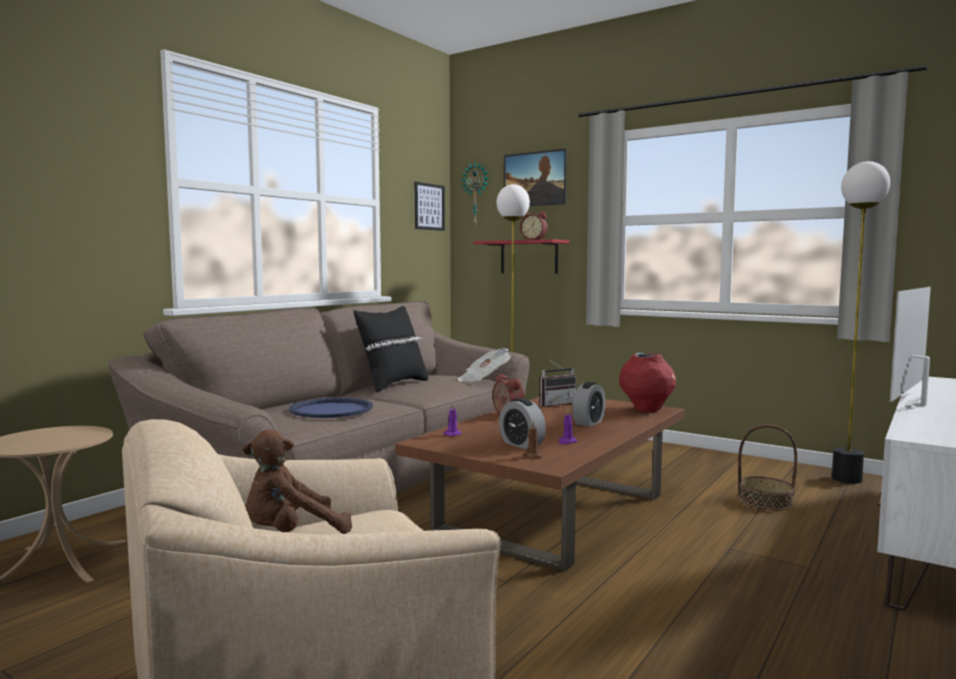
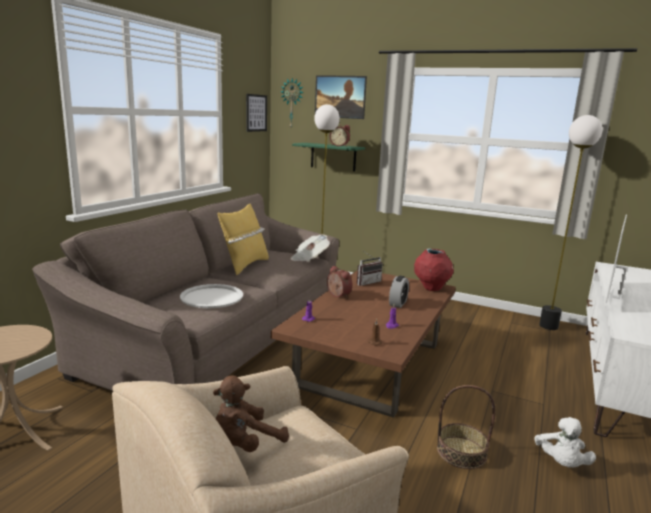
camera: 10 degrees left, 10 degrees up
blue tray [289,398,373,418] -> white tray [180,284,243,308]
black pillow [354,306,428,393] -> yellow pillow [218,204,269,275]
red shelf [473,239,569,274] -> green shelf [292,143,365,171]
alarm clock [499,398,546,449] -> none
basket [738,425,797,510] -> basket moved to [437,385,495,469]
none -> white plush toy [534,417,596,467]

